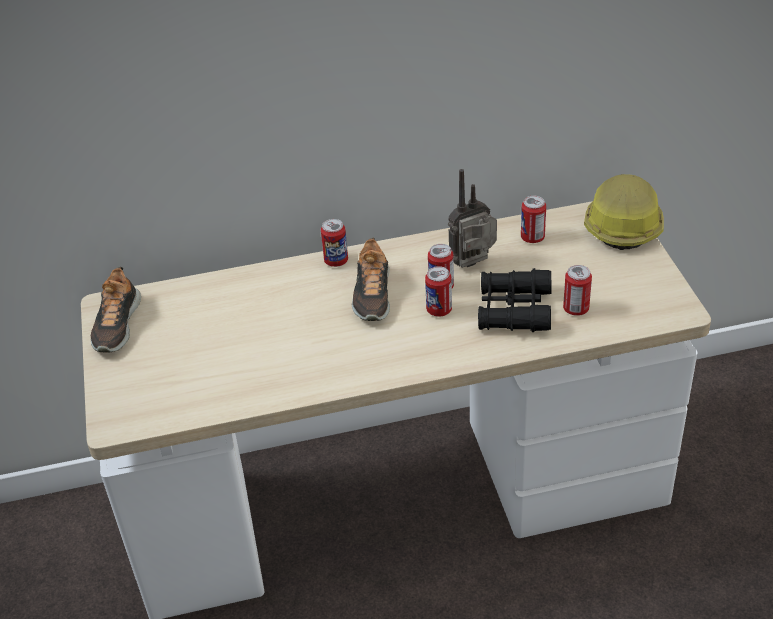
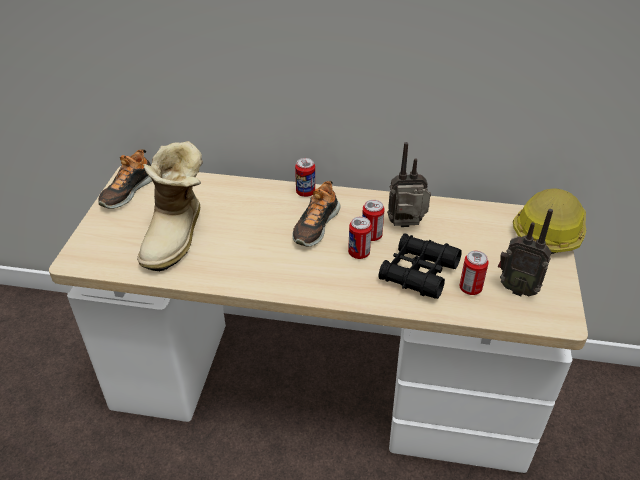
camera: 20 degrees right, 0 degrees up
can [521,196,546,243] -> none
none -> boot [137,141,203,272]
none -> radio [498,209,553,296]

